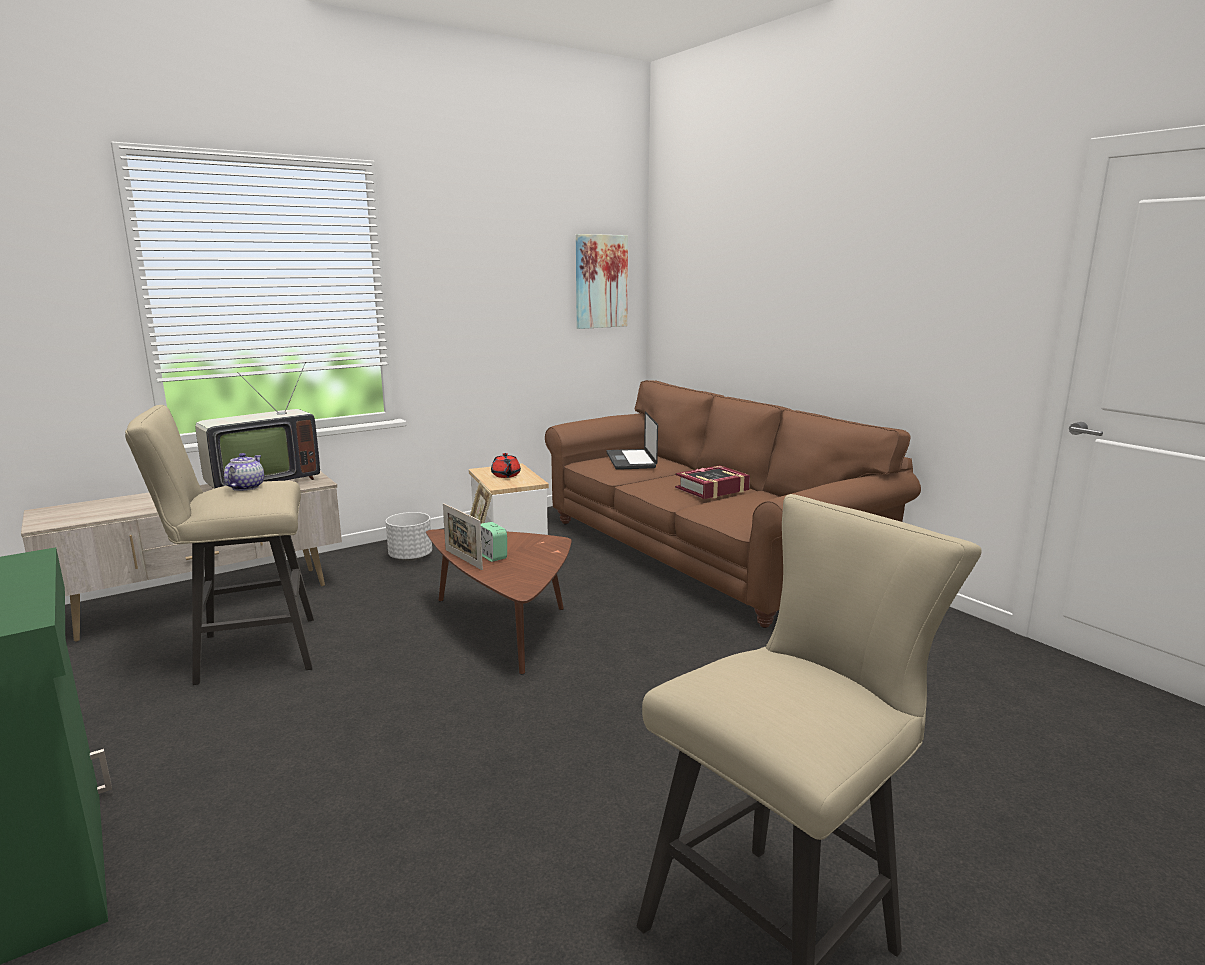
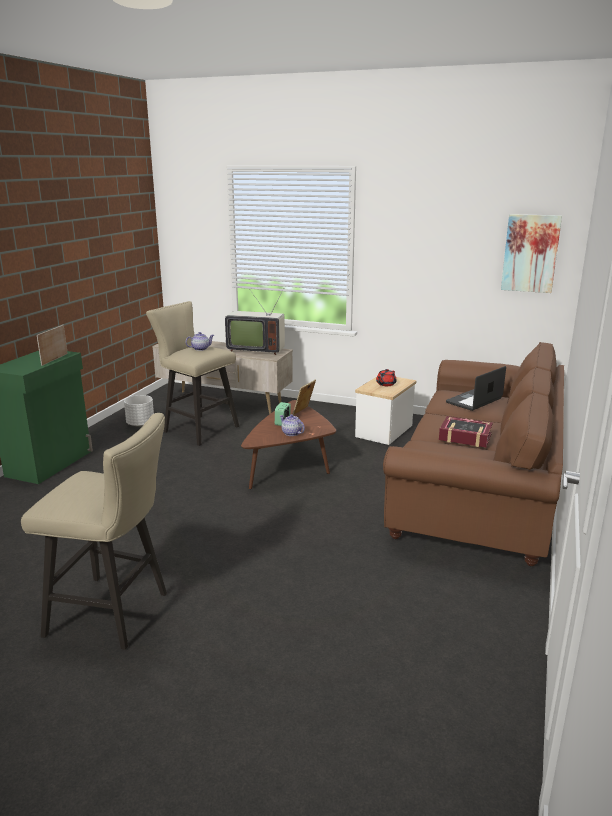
camera: 55 degrees right, 5 degrees up
white planter [386,512,432,561] -> white planter moved to [124,395,154,427]
picture frame [443,503,483,570] -> picture frame moved to [37,325,68,366]
none -> teapot [280,414,305,436]

